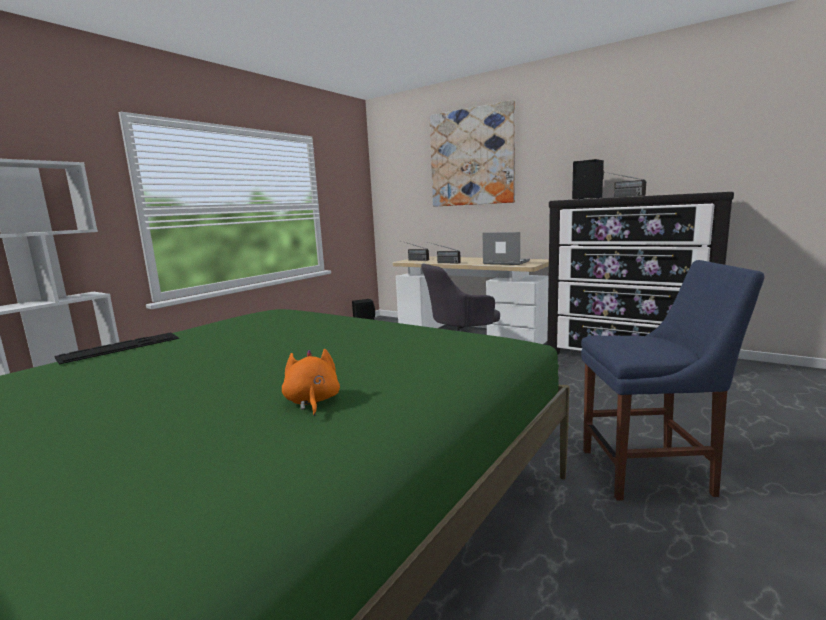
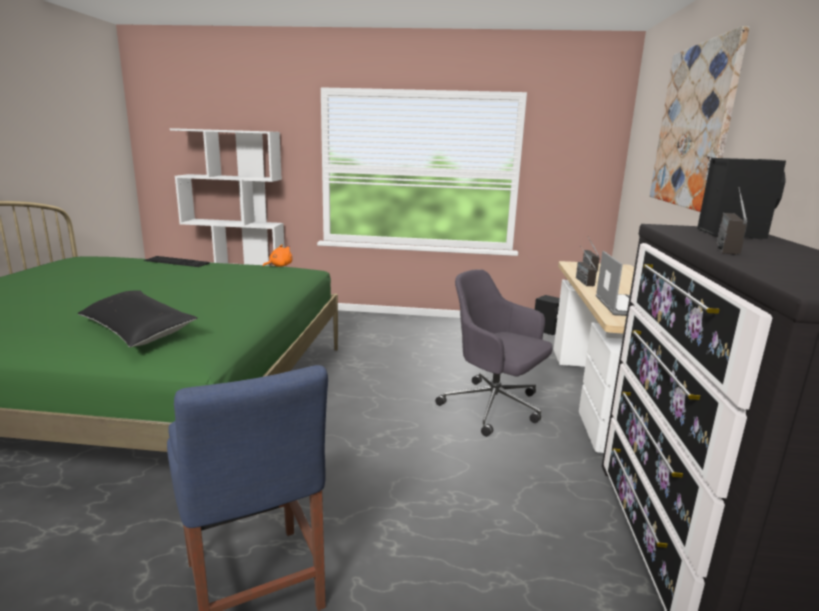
camera: 60 degrees right, 5 degrees up
orange plush toy [282,349,340,416] -> orange plush toy moved to [262,245,293,267]
none -> black pillow [78,290,198,347]

